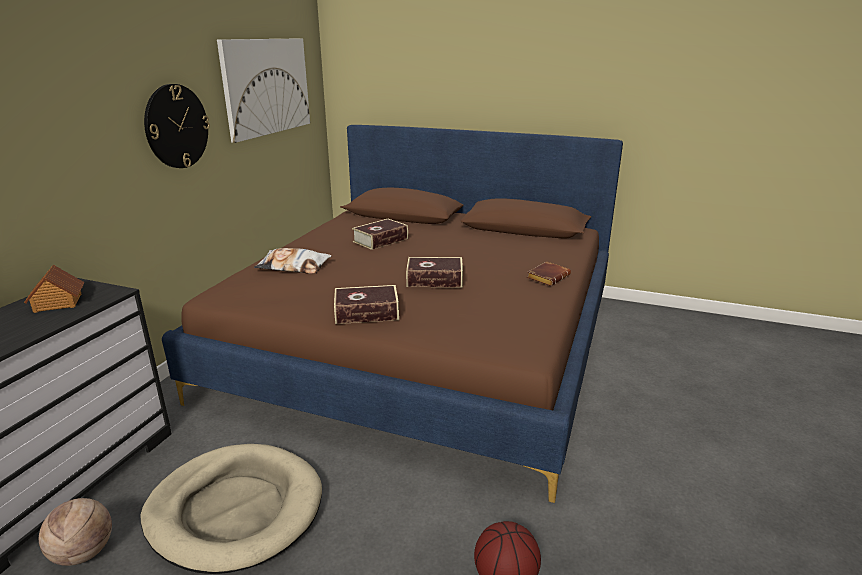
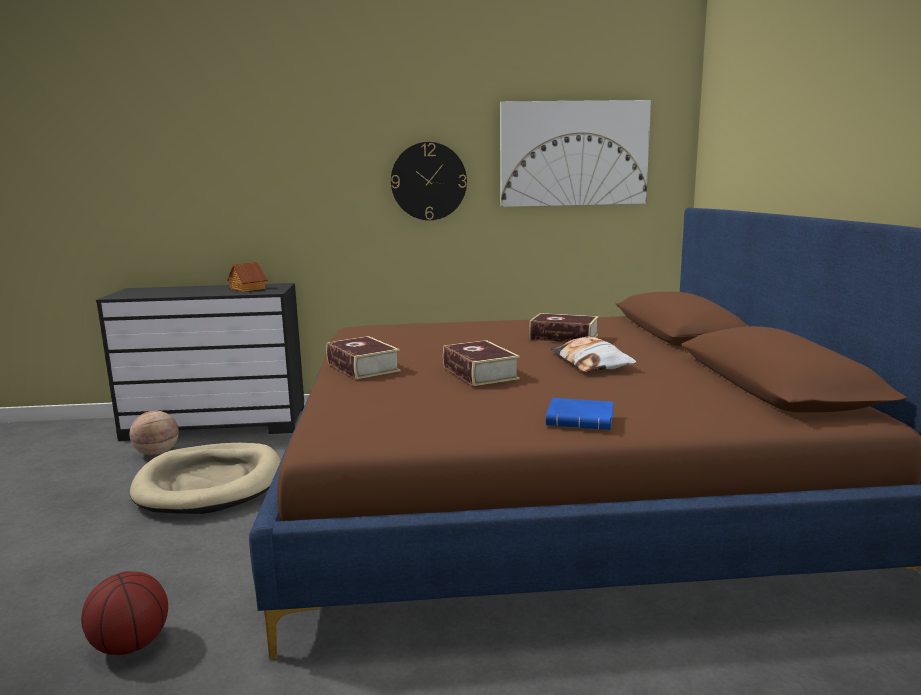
camera: 65 degrees right, 10 degrees down
pillow [254,248,331,274] -> pillow moved to [551,336,636,372]
brown book [527,261,571,286] -> blue book [546,398,614,430]

